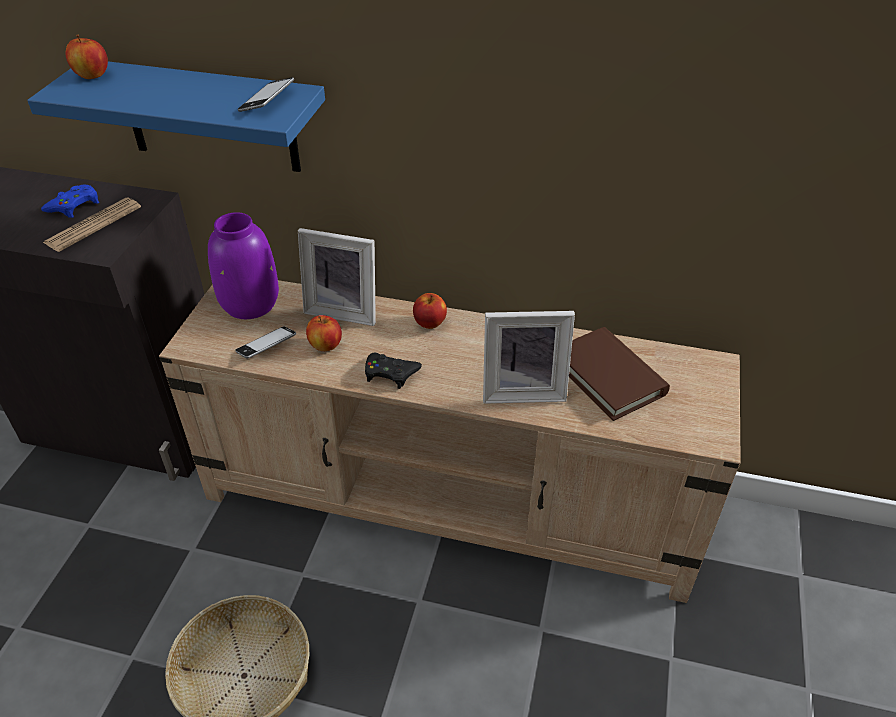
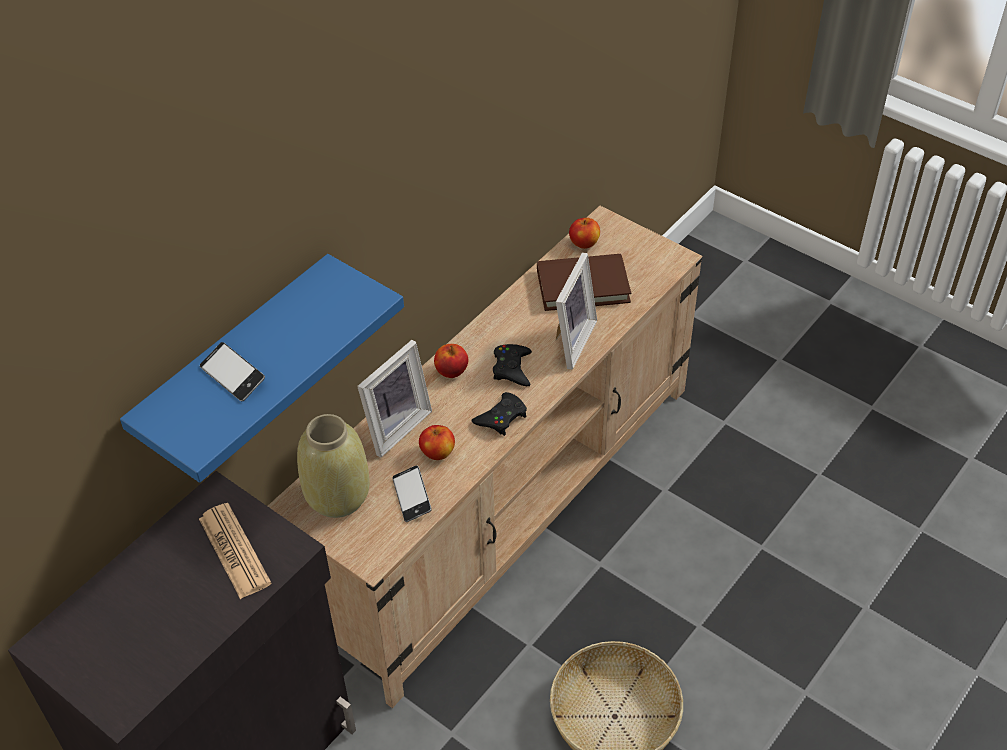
camera: 65 degrees left, 5 degrees up
blue game controller [41,184,99,218] -> none
apple [66,34,108,79] -> apple moved to [569,218,600,249]
purple vase [208,212,279,319] -> beige vase [297,414,370,518]
phone [238,77,294,112] -> phone moved to [200,342,265,401]
none -> black game controller [493,344,532,386]

